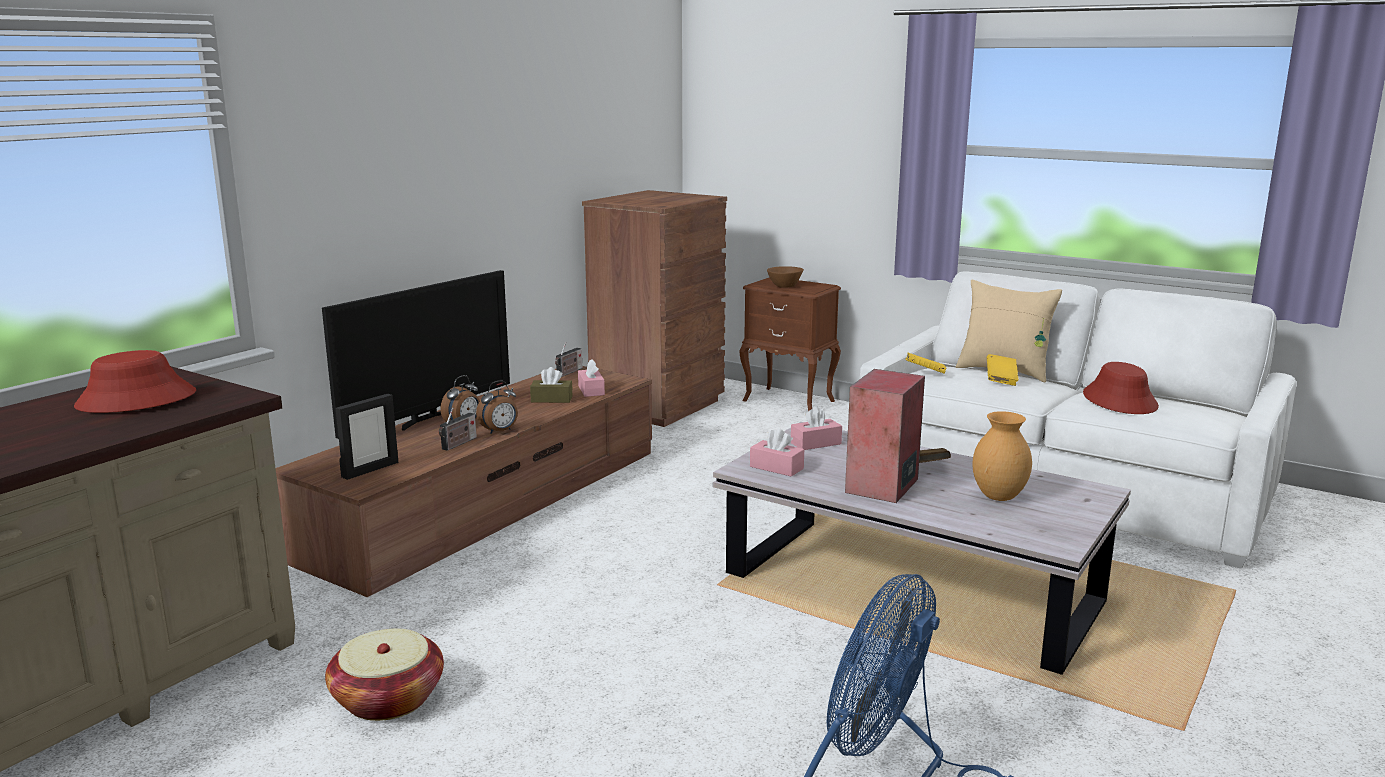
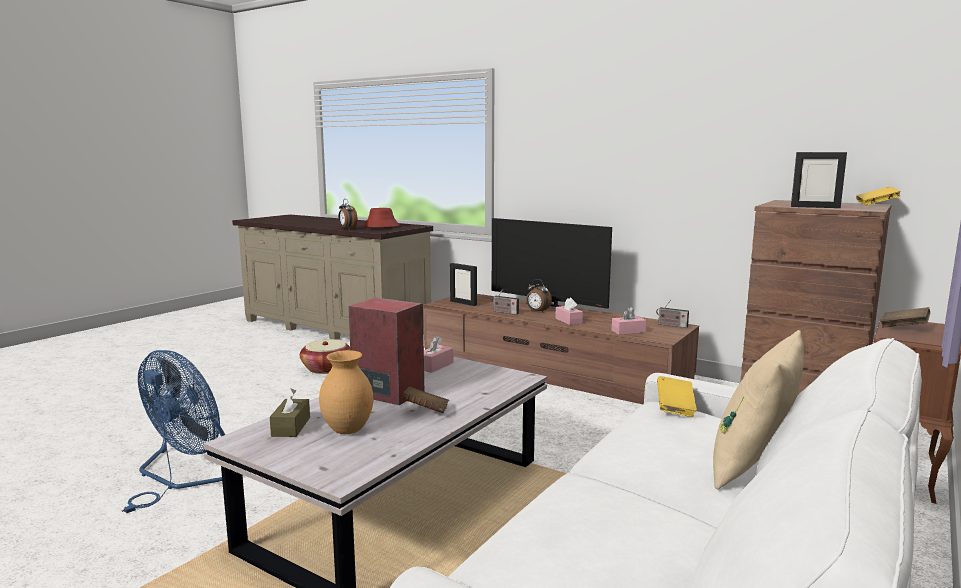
camera: 90 degrees right, 5 degrees down
alarm clock [476,380,518,434] -> alarm clock moved to [338,199,358,230]
brown tissue box [530,367,572,403] -> brown tissue box moved to [270,388,310,437]
brown bowl [767,266,804,288] -> brown book [880,307,931,328]
pink tissue box [791,406,842,450] -> pink tissue box moved to [555,298,583,325]
yellow book [987,354,1019,386] -> yellow book moved to [856,186,901,205]
red hat [1083,362,1159,414] -> none
none -> picture frame [791,152,847,208]

